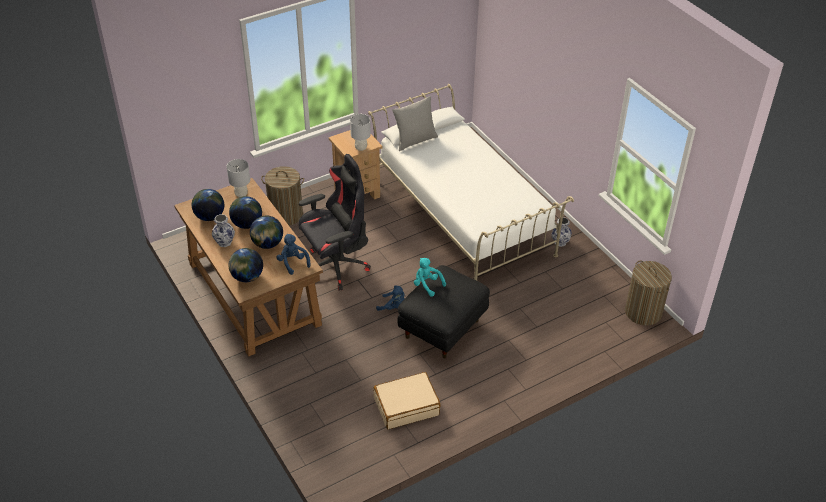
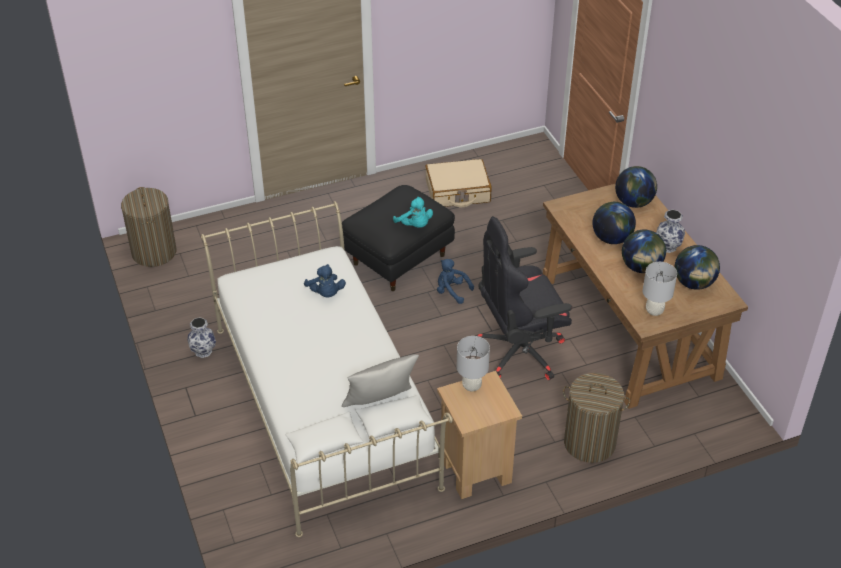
camera: 170 degrees left, 0 degrees up
blue plush toy [276,234,311,275] -> blue plush toy moved to [304,264,346,297]

